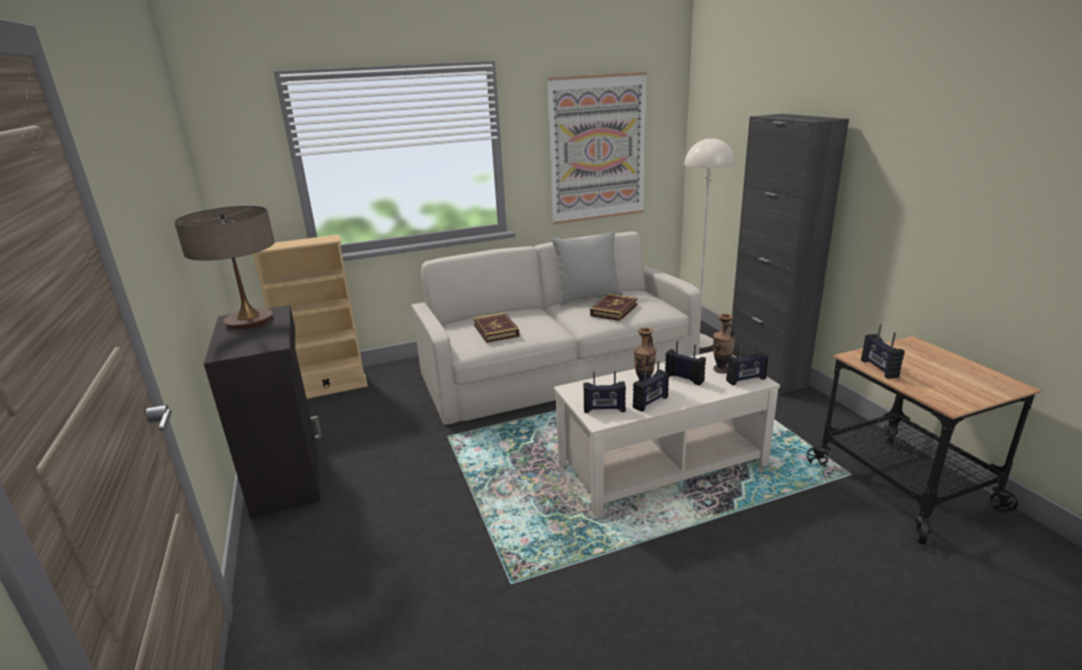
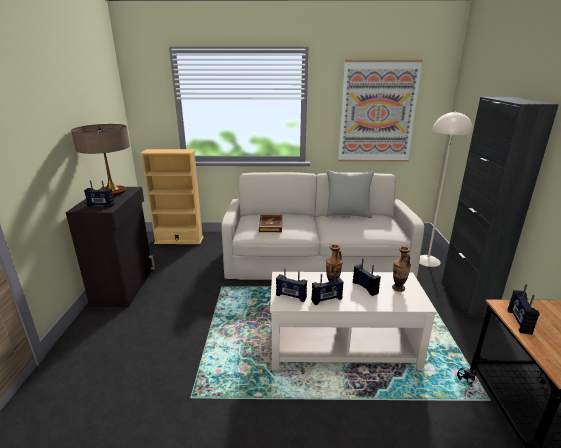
camera: 20 degrees right, 0 degrees up
book [590,294,638,321] -> none
radio [726,342,769,385] -> radio moved to [84,180,115,207]

